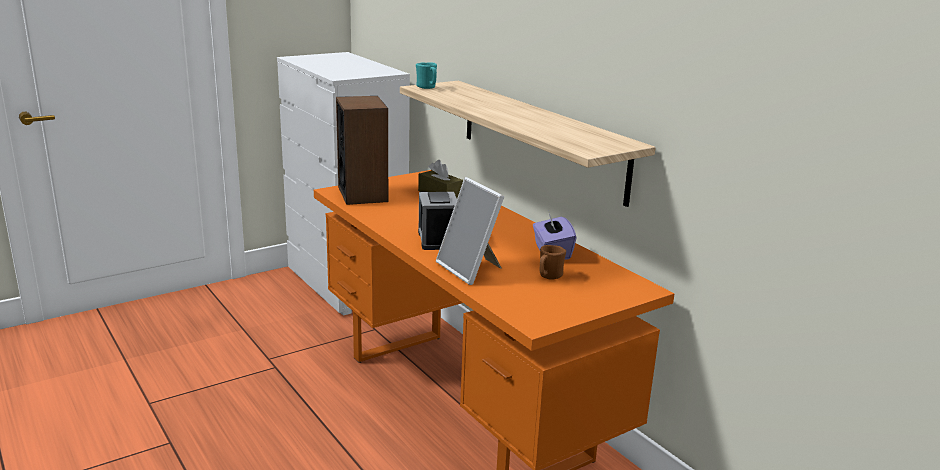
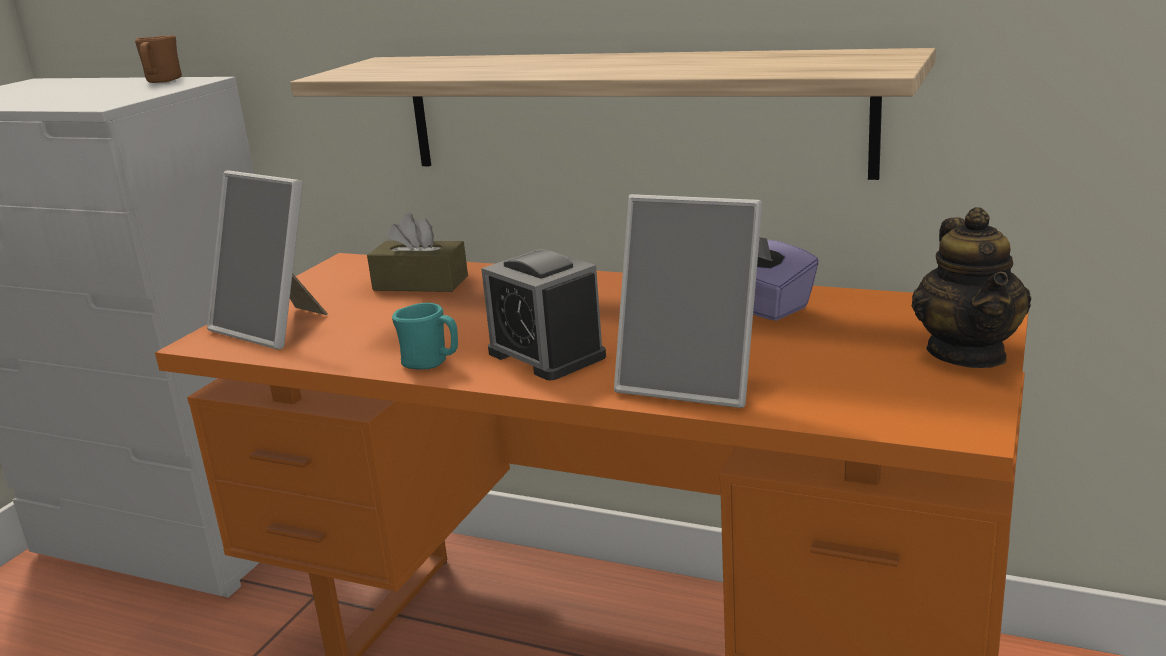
camera: 30 degrees left, 0 degrees up
speaker [336,96,388,205] -> picture frame [207,170,328,350]
turquoise mug [416,62,437,89] -> turquoise mug moved to [392,303,458,369]
brown mug [540,245,566,280] -> brown mug moved to [135,35,182,83]
none -> teapot [912,207,1031,368]

